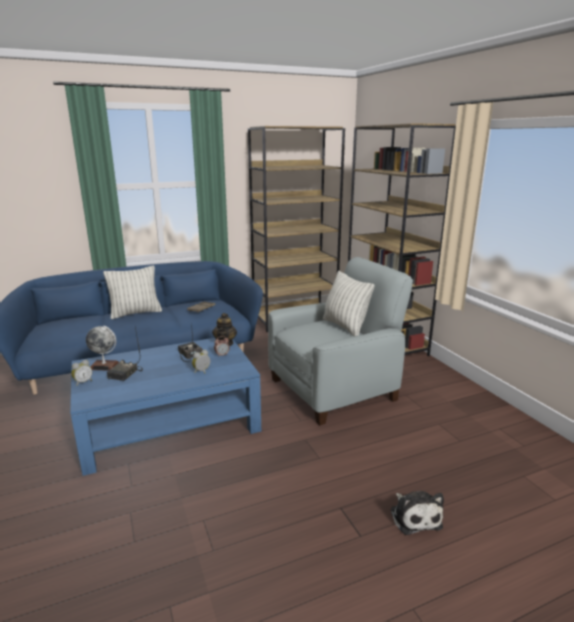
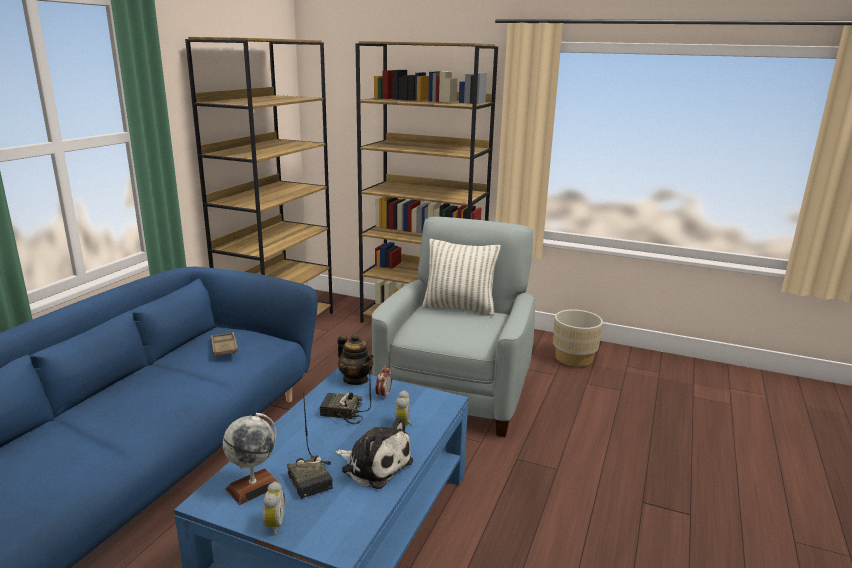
camera: 45 degrees left, 0 degrees up
pillow [103,266,162,319] -> none
plush toy [390,491,444,535] -> plush toy moved to [335,417,413,489]
none -> beige planter [553,310,603,367]

